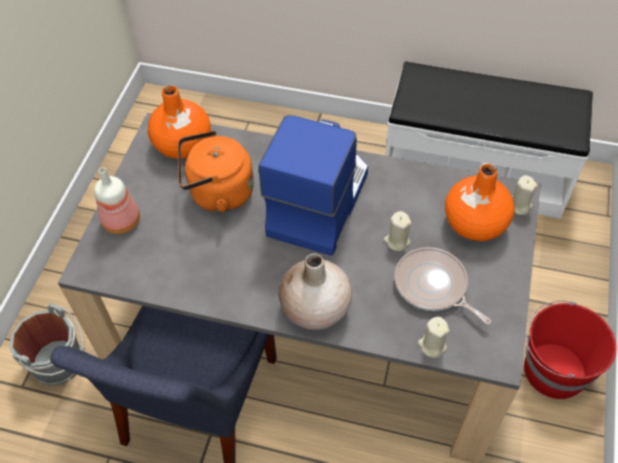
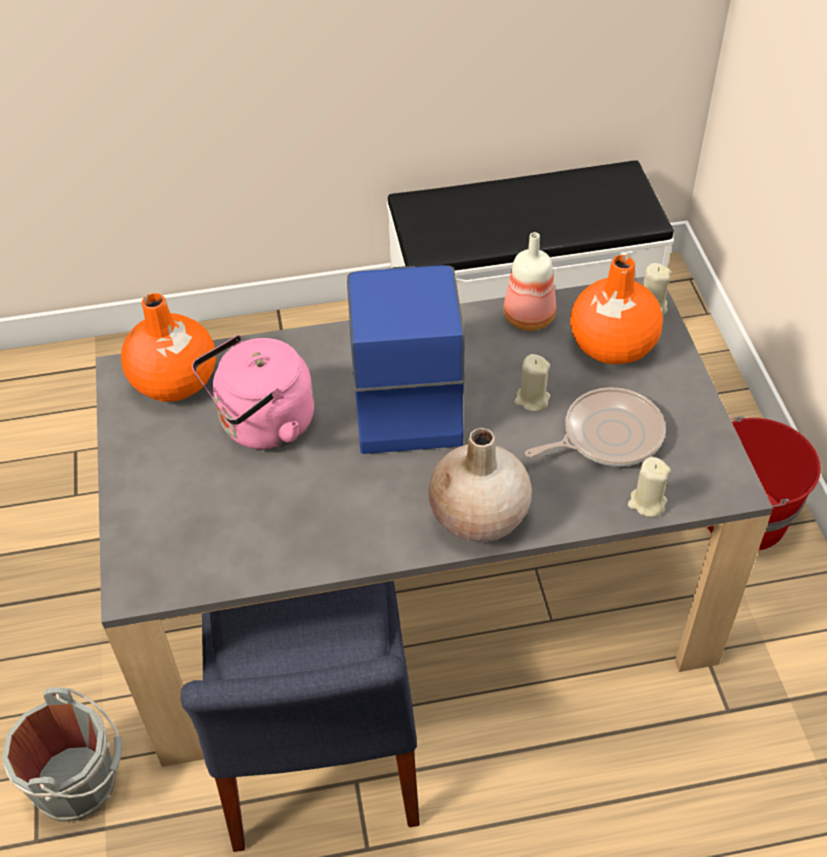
camera: 25 degrees left, 5 degrees down
bottle [94,167,140,234] -> bottle moved to [503,232,556,331]
orange kettle [178,131,254,212] -> pink kettle [192,335,314,450]
frying pan [394,247,491,325] -> frying pan turned 135 degrees clockwise [525,388,666,466]

